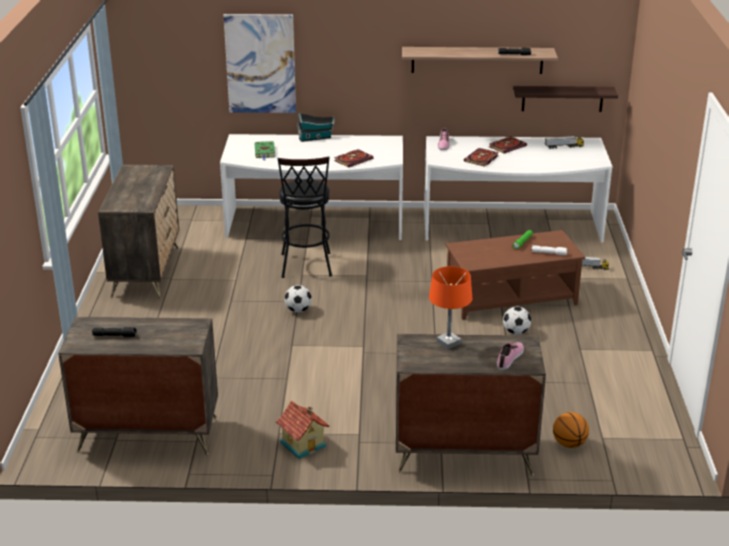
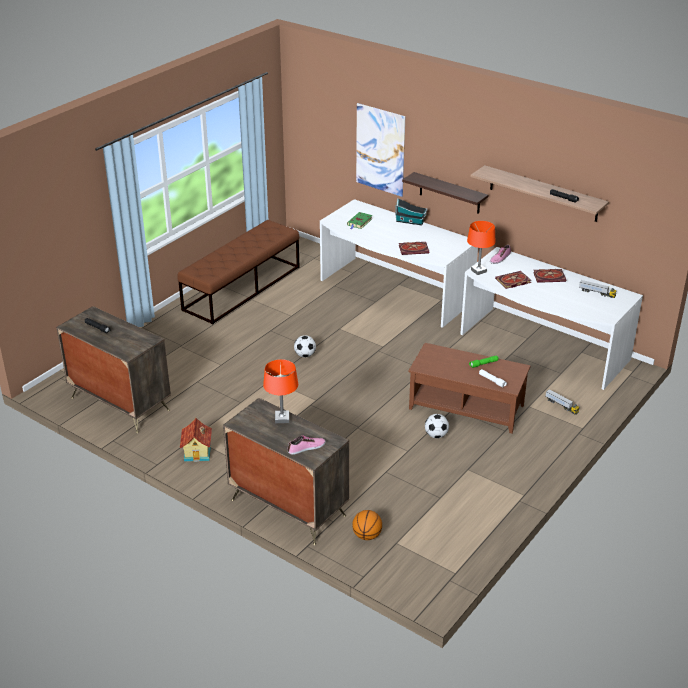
camera: 35 degrees right, 5 degrees up
dresser [98,164,179,299] -> brown bench [177,220,300,324]
black stool [278,156,332,278] -> none
shelf [513,86,618,112] -> shelf moved to [402,172,488,214]
none -> orange table lamp [467,221,495,275]

